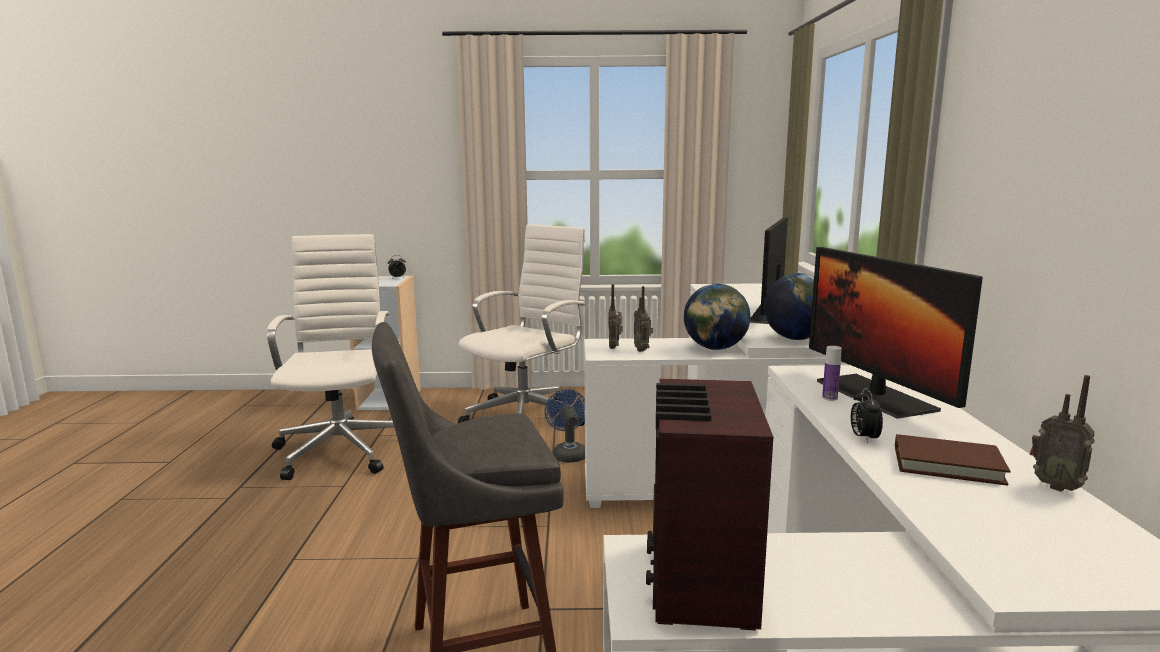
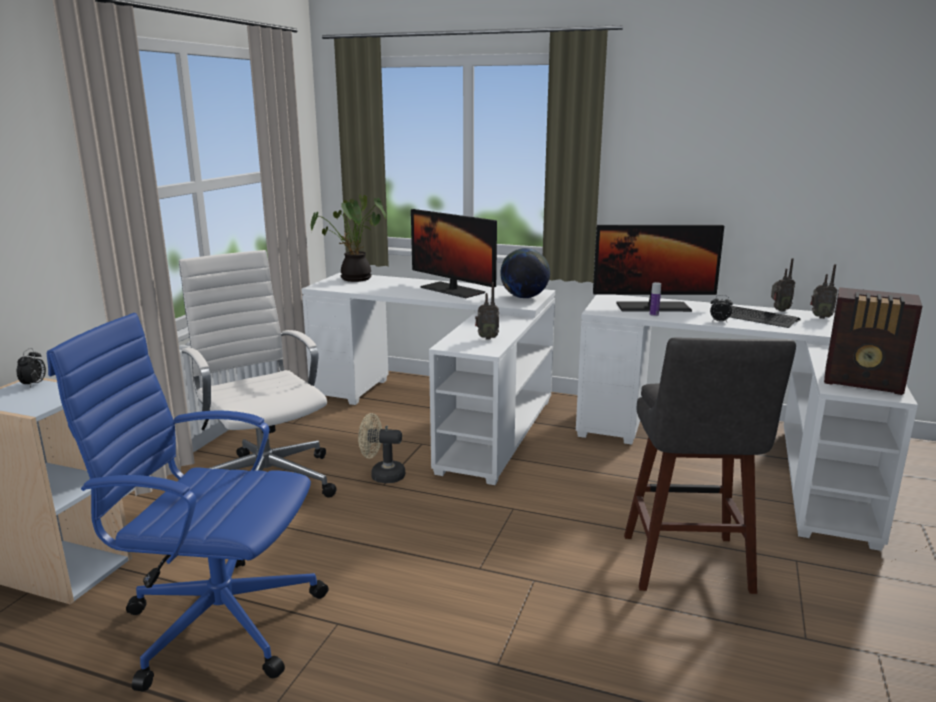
camera: 70 degrees left, 5 degrees up
white office chair [267,234,394,480] -> blue office chair [47,313,329,692]
blue fan [545,389,585,463] -> beige fan [358,413,405,483]
radio [609,284,623,349] -> radio moved to [810,264,838,319]
globe [684,284,751,350] -> none
brown book [895,434,1010,485] -> keyboard [730,306,801,328]
none -> potted plant [311,194,386,282]

